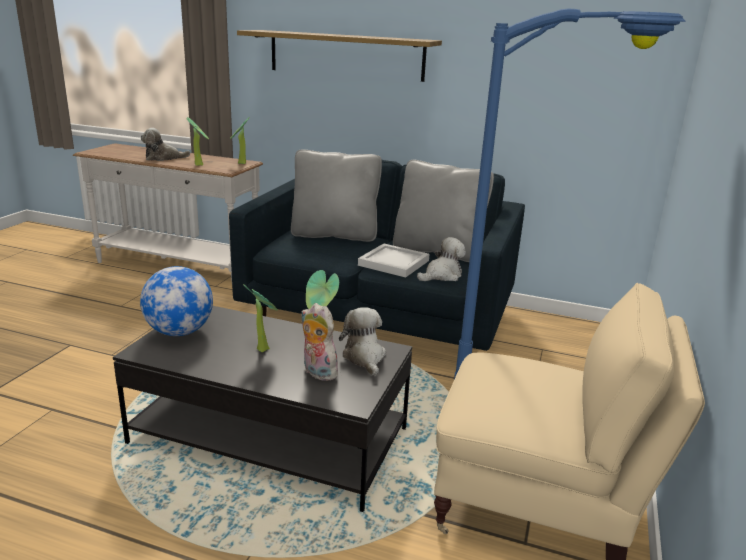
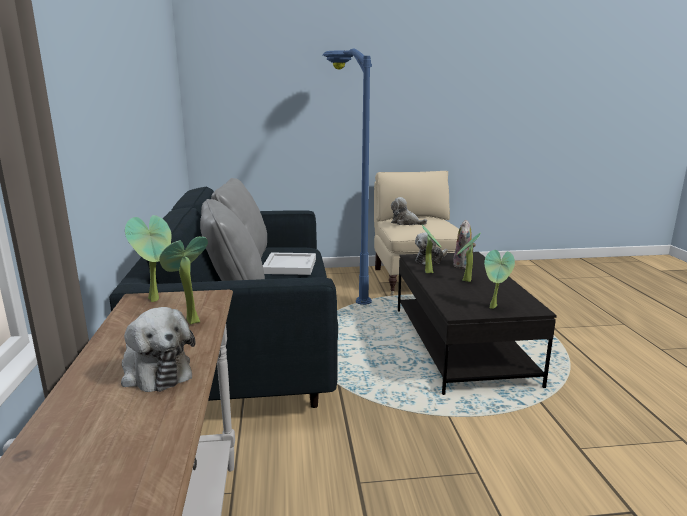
camera: 115 degrees left, 5 degrees down
globe [140,266,213,336] -> potted plant [484,250,515,309]
shelf [237,30,442,82] -> none
plush toy [417,237,466,281] -> plush toy moved to [391,197,427,225]

